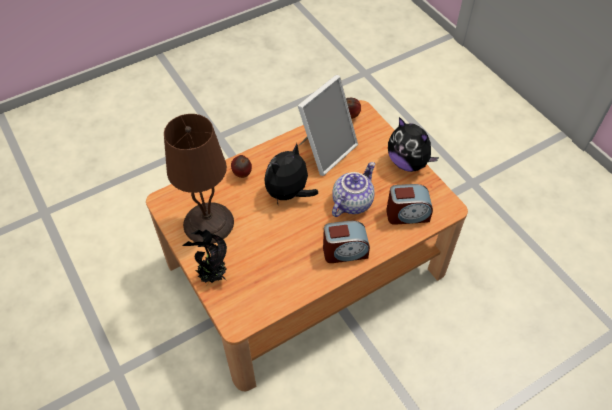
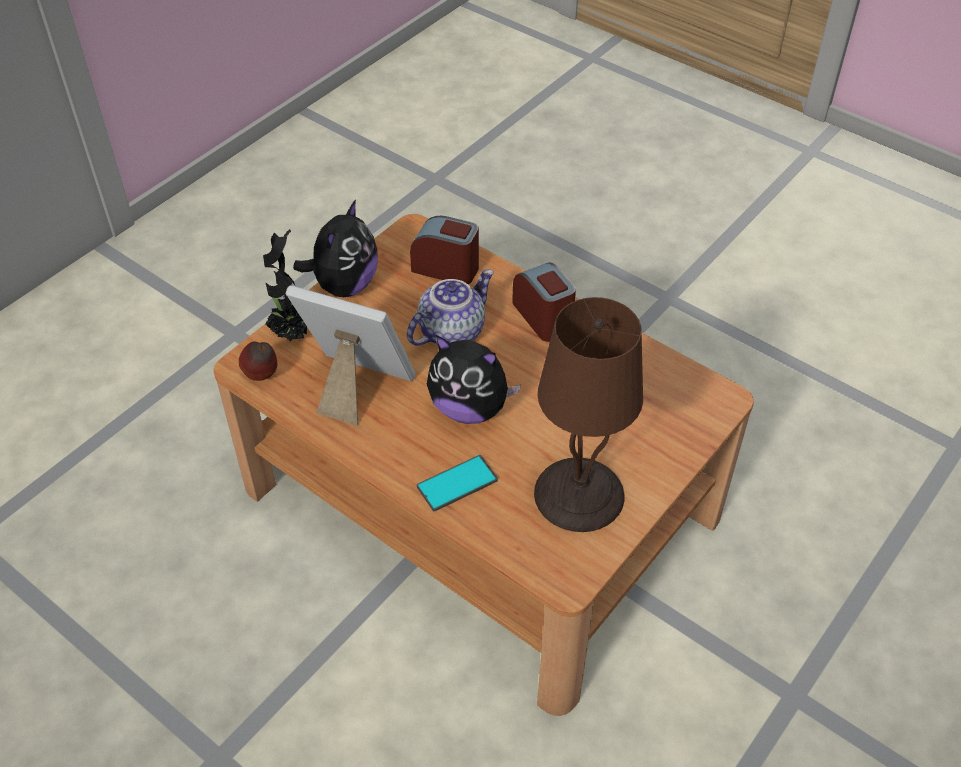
camera: 110 degrees left, 5 degrees down
potted plant [182,229,227,285] -> potted plant moved to [263,229,307,342]
apple [231,155,252,178] -> phone [417,455,498,512]
teapot [332,162,375,217] -> teapot turned 120 degrees clockwise [407,269,494,346]
alarm clock [386,184,433,225] -> alarm clock turned 45 degrees counterclockwise [410,215,479,284]

